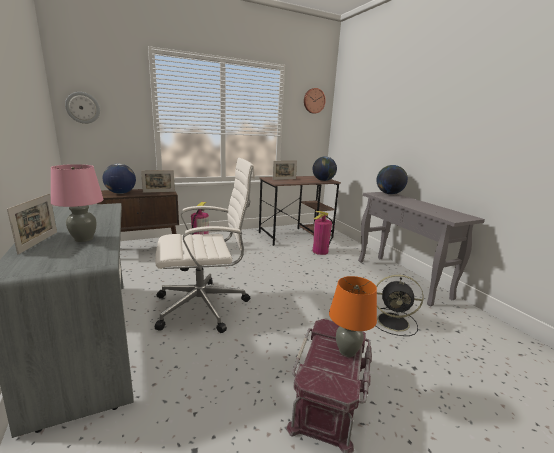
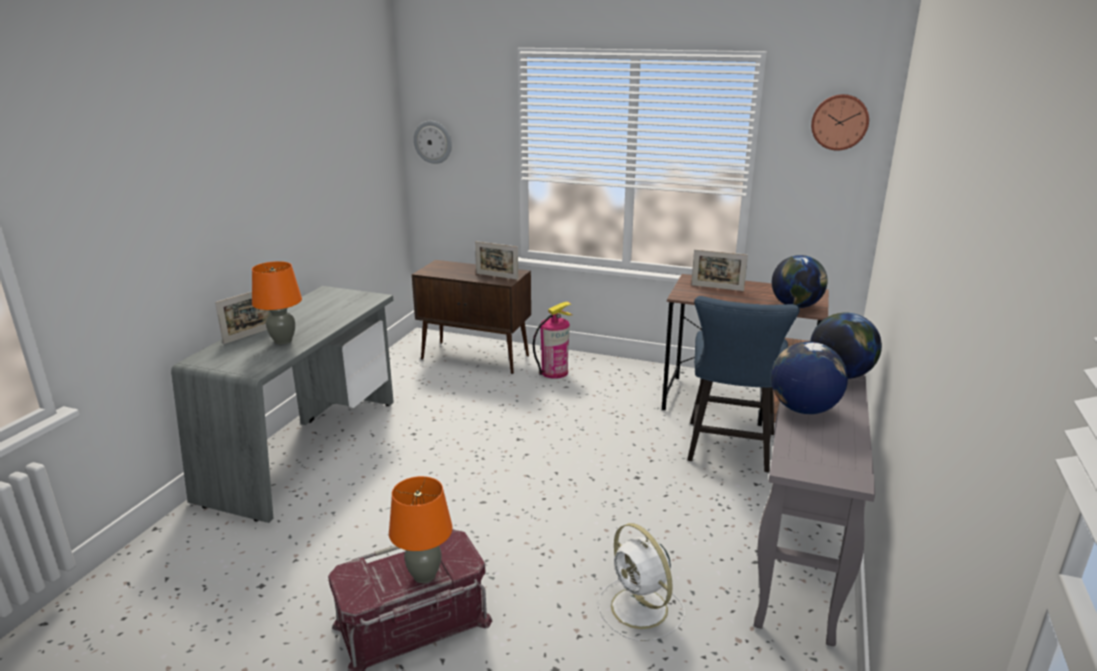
camera: 45 degrees right, 5 degrees up
pink table lamp [51,164,104,242] -> orange table lamp [252,261,302,344]
globe [103,164,136,194] -> globe moved to [771,342,848,414]
white office chair [155,157,255,333] -> none
fire extinguisher [312,211,334,255] -> blue chair [688,296,800,472]
black fan [375,275,424,336] -> white fan [598,523,685,641]

